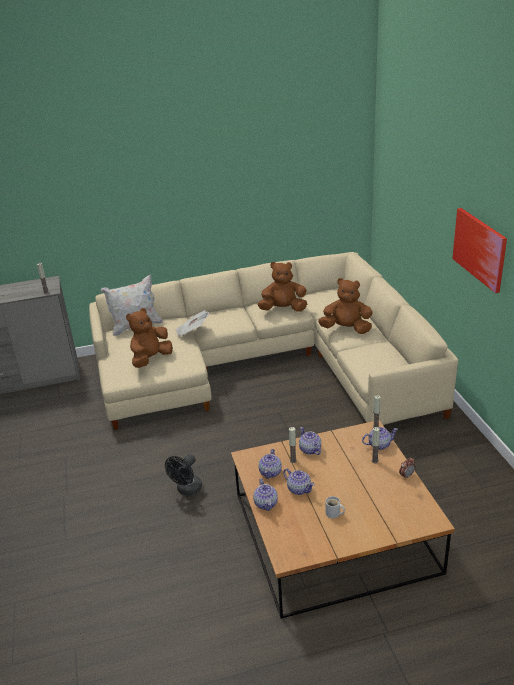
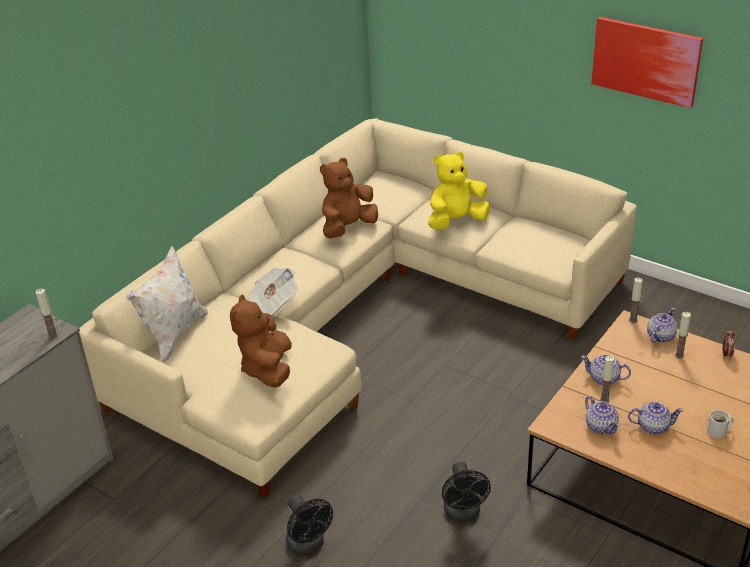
camera: 40 degrees left, 5 degrees up
teapot [253,479,278,511] -> none
brown plush toy [318,278,373,334] -> yellow plush toy [428,151,490,229]
none -> black fan [286,494,333,556]

